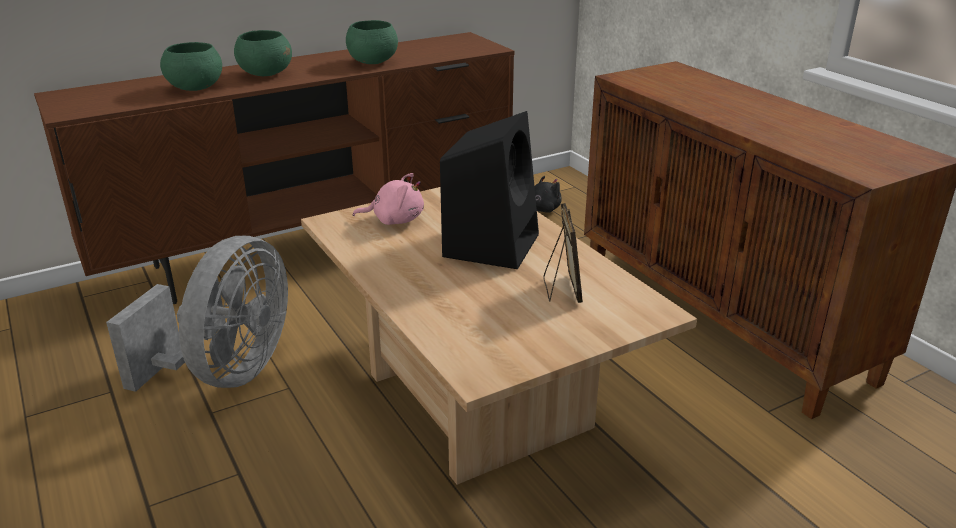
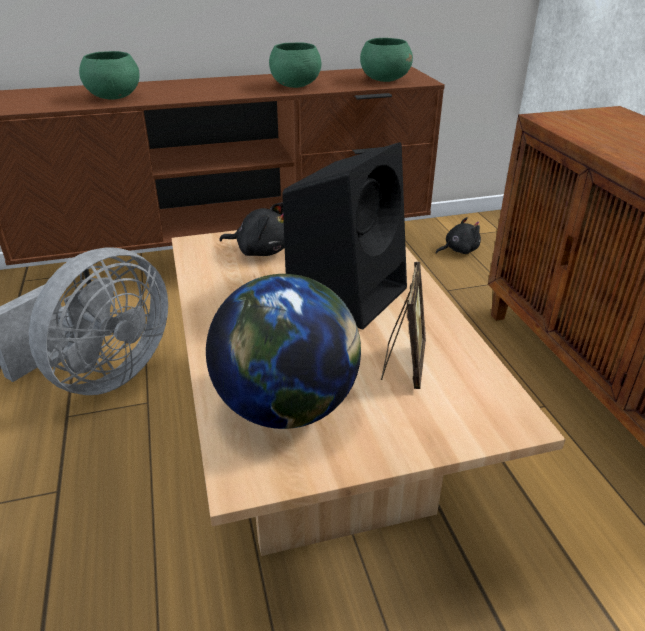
camera: 15 degrees right, 5 degrees up
green bowl [234,30,292,76] -> green bowl moved to [360,38,413,82]
pink plush toy [353,173,424,225] -> black plush toy [219,202,285,256]
none -> globe [206,274,361,429]

